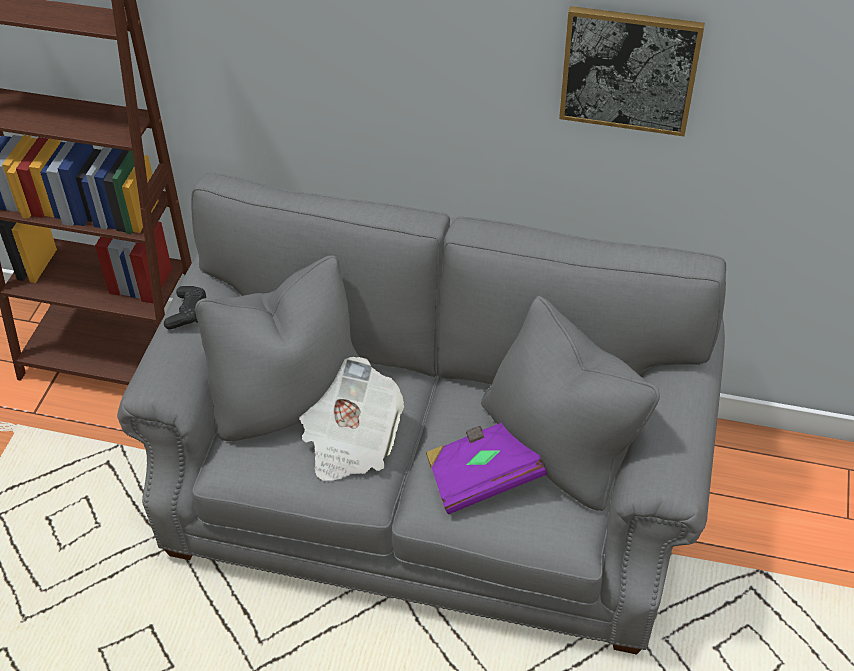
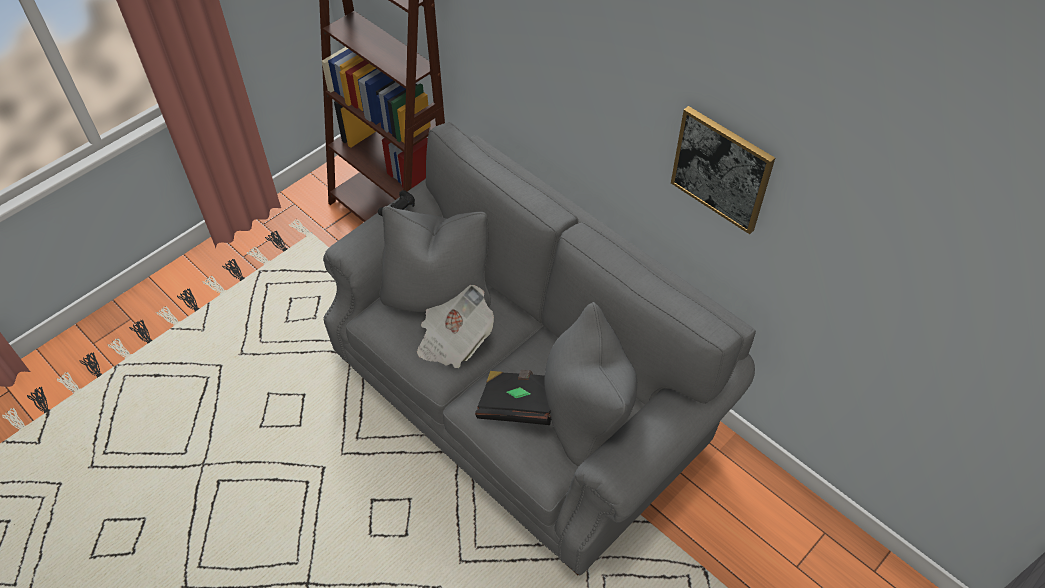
camera: 30 degrees right, 5 degrees up
purple book [426,422,547,514] -> black book [475,370,551,425]

